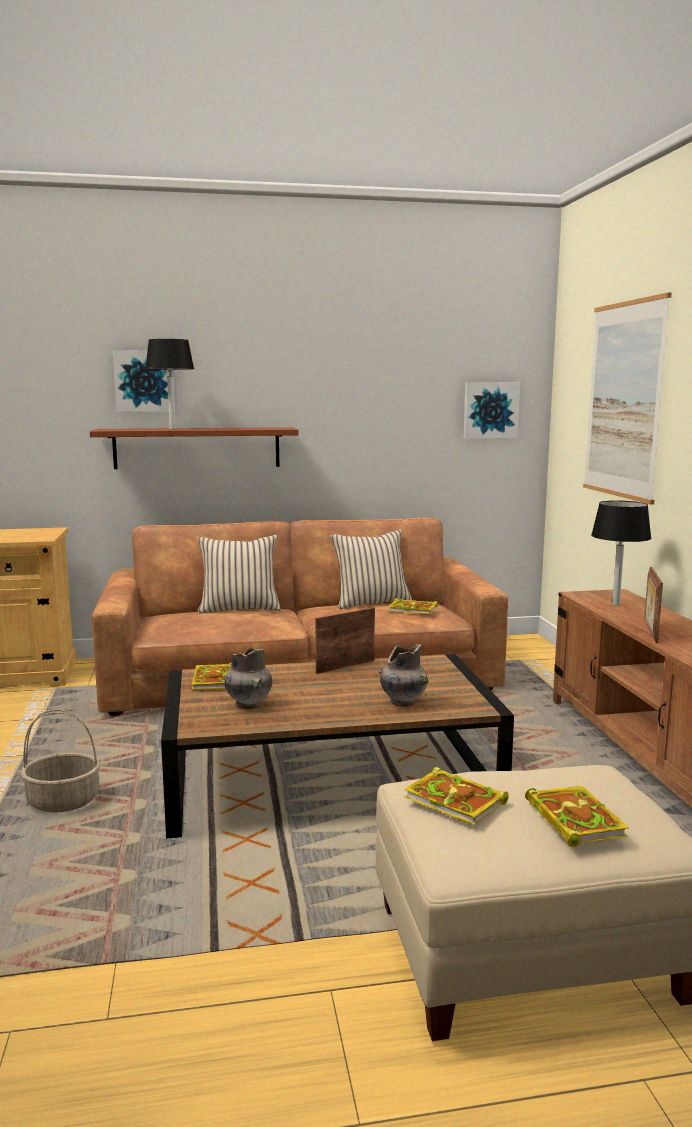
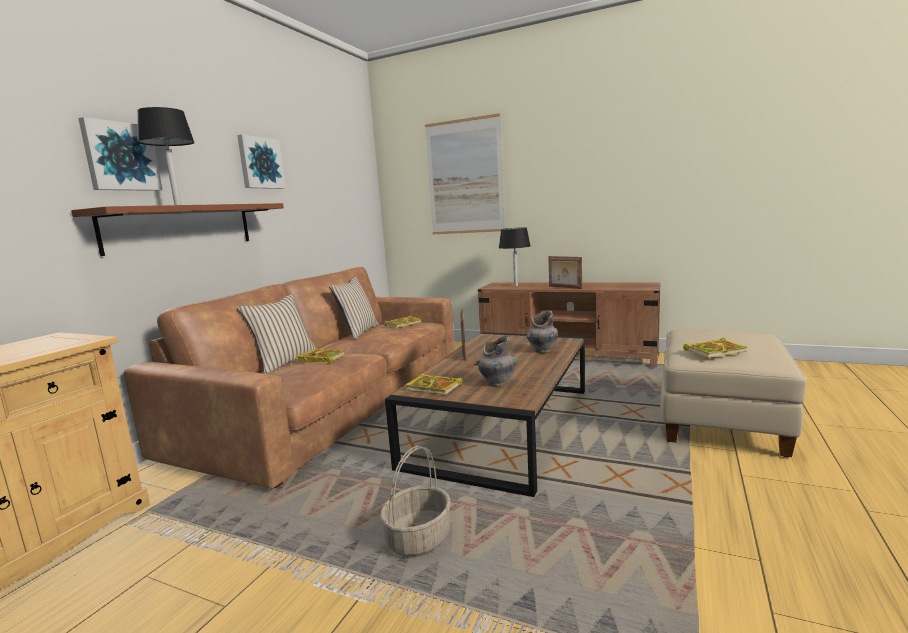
camera: 55 degrees left, 0 degrees up
picture [464,382,520,439] -> picture moved to [237,135,286,189]
book [525,786,629,847] -> book moved to [296,349,345,363]

